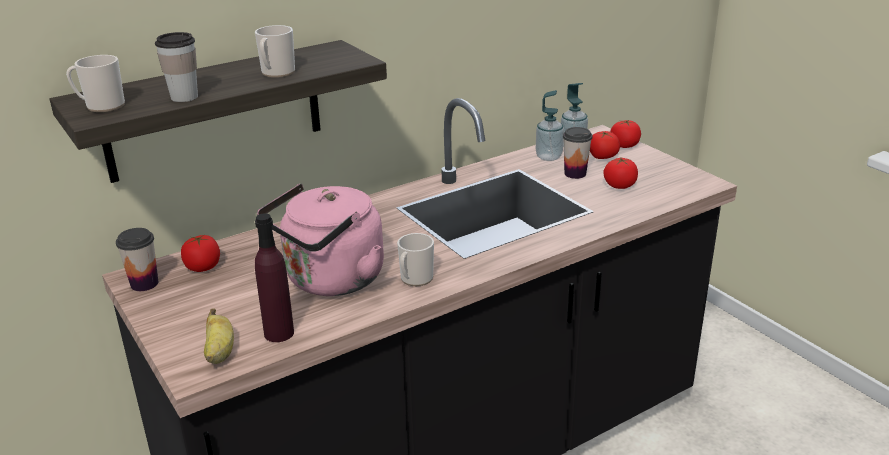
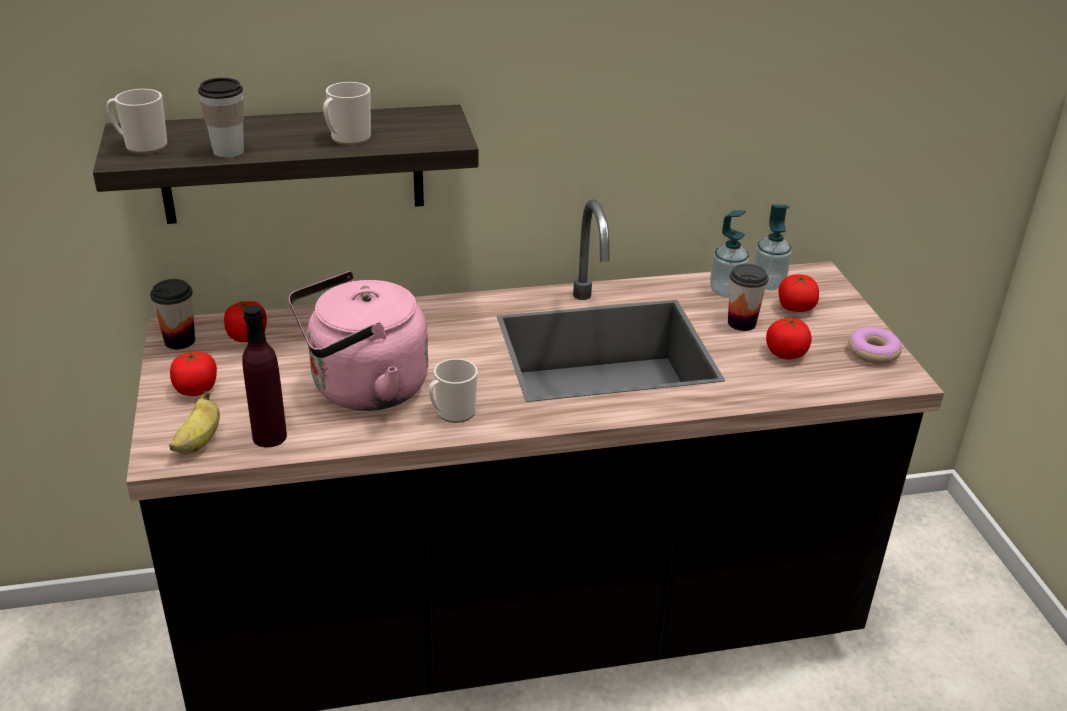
camera: 20 degrees right, 5 degrees up
tomato [610,120,641,148] -> tomato moved to [170,351,217,396]
none -> donut [848,327,902,364]

